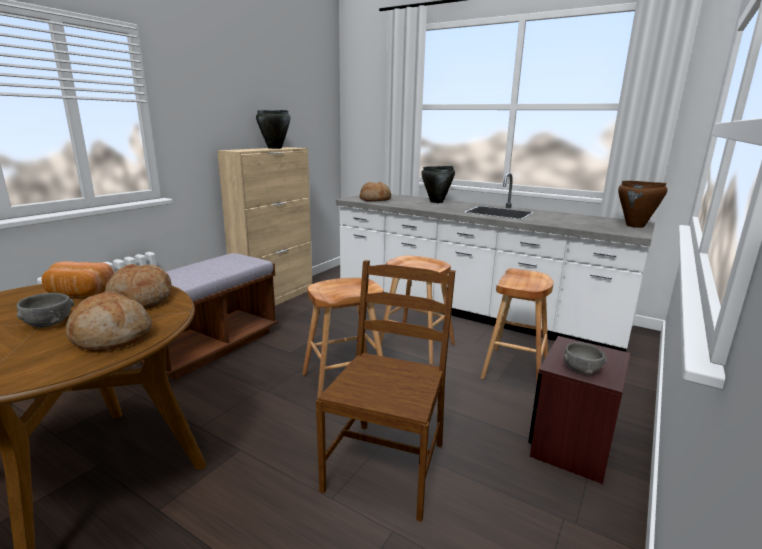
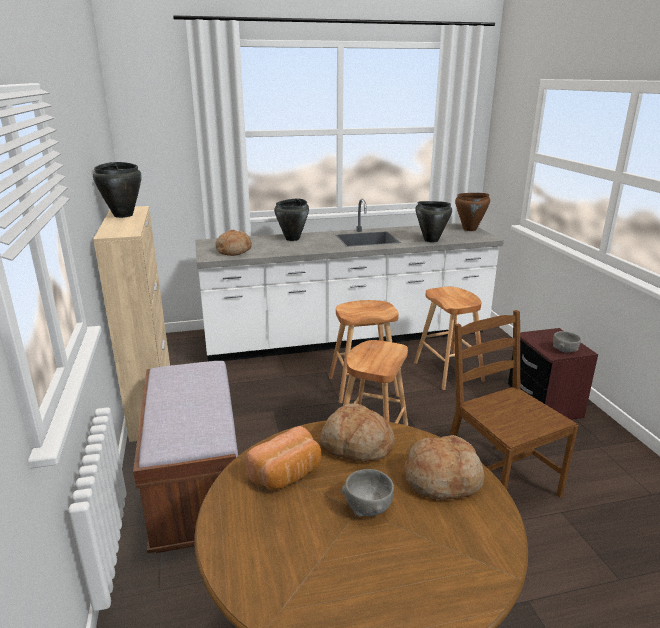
camera: 45 degrees left, 5 degrees up
none -> black cooking pot [415,201,452,242]

